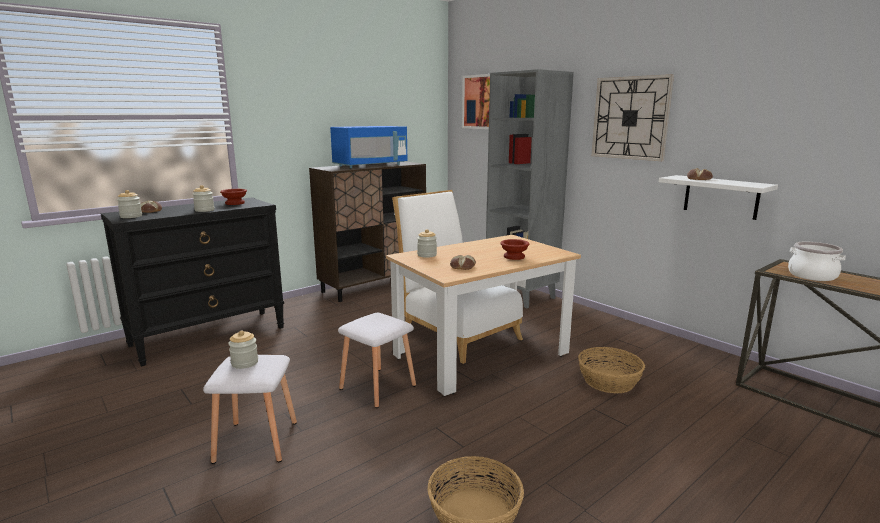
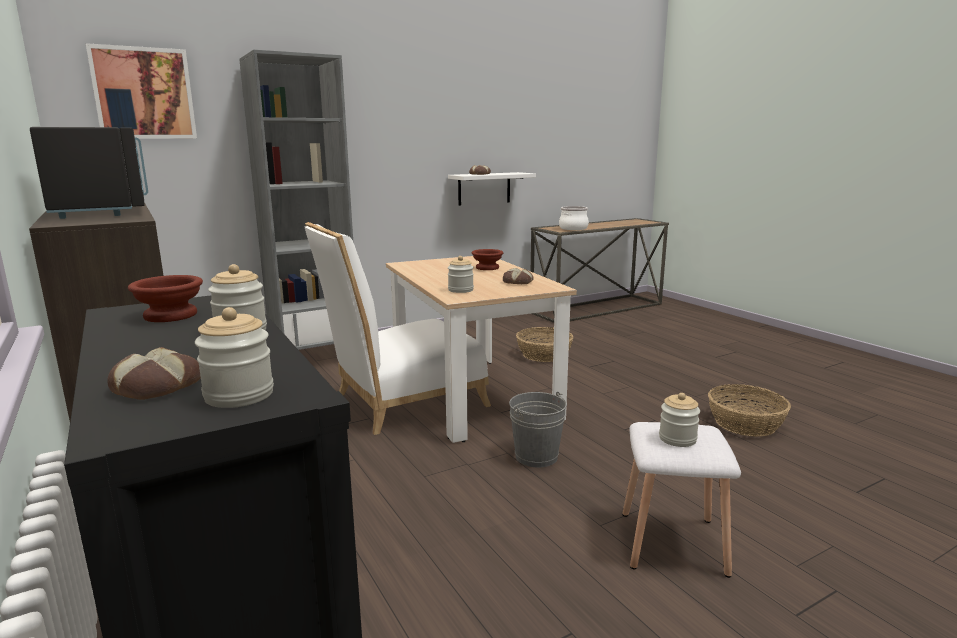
camera: 80 degrees left, 0 degrees up
blue microwave [330,126,407,168] -> black microwave [30,127,148,219]
white stool [338,313,416,408] -> grey bucket [509,392,567,467]
wall clock [592,74,674,161] -> none

